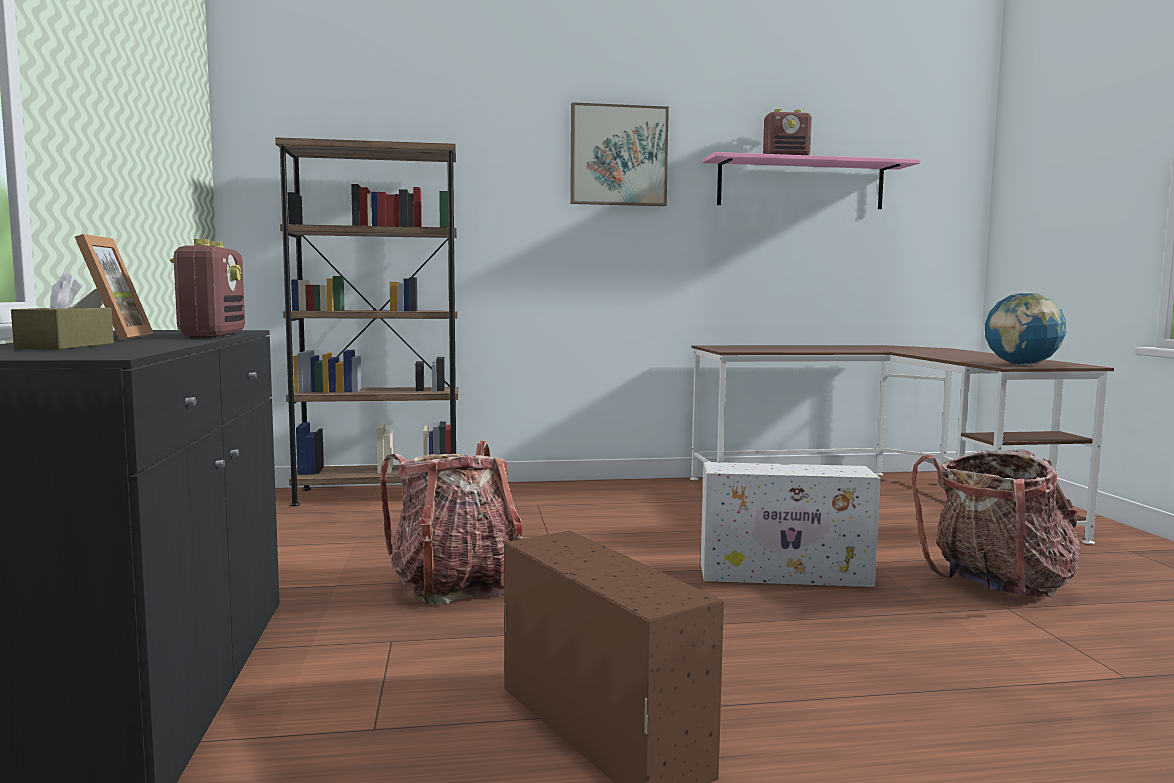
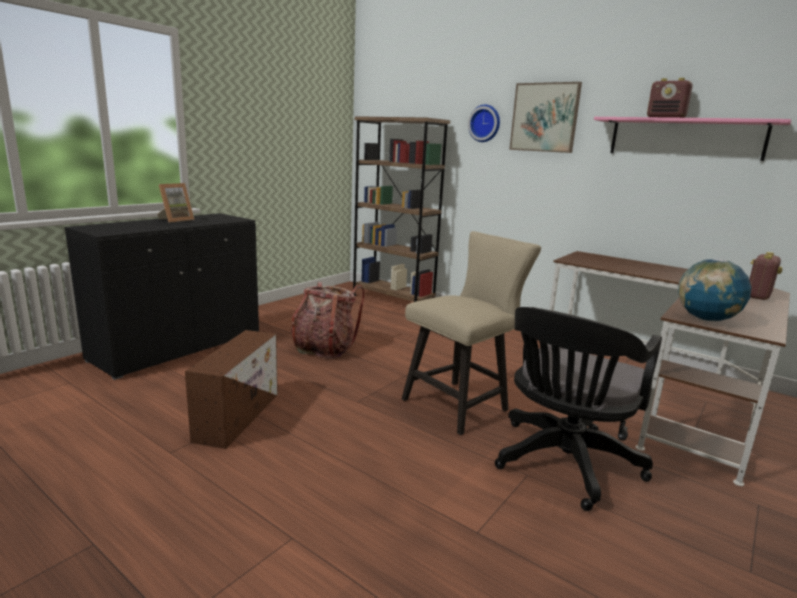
camera: 45 degrees right, 10 degrees up
brown tissue box [11,272,114,350] -> none
radio [170,239,245,337] -> radio moved to [749,252,782,300]
white storage box [701,462,881,587] -> beige chair [402,231,541,435]
backpack [912,449,1080,597] -> black office chair [495,307,662,511]
none -> wall clock [468,105,500,142]

